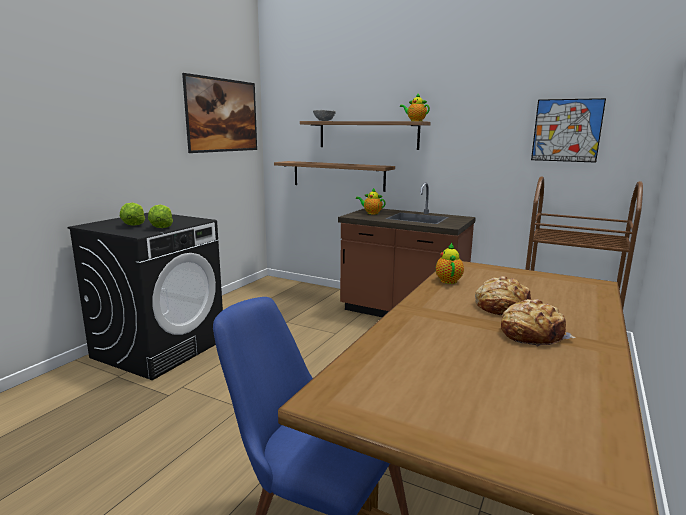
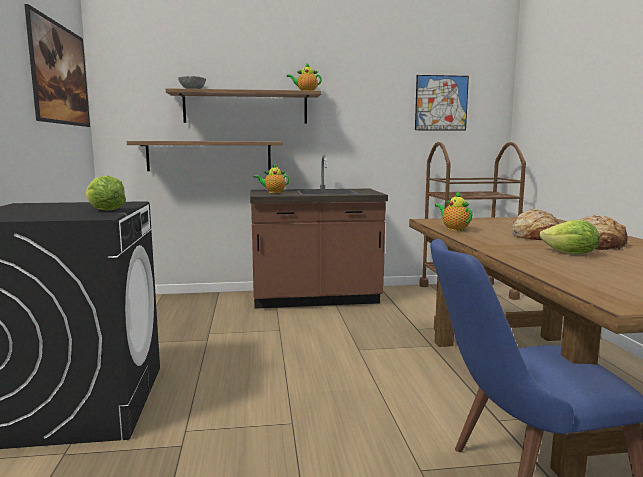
camera: 35 degrees left, 5 degrees down
lettuce [120,202,145,226] -> lettuce moved to [540,220,600,254]

